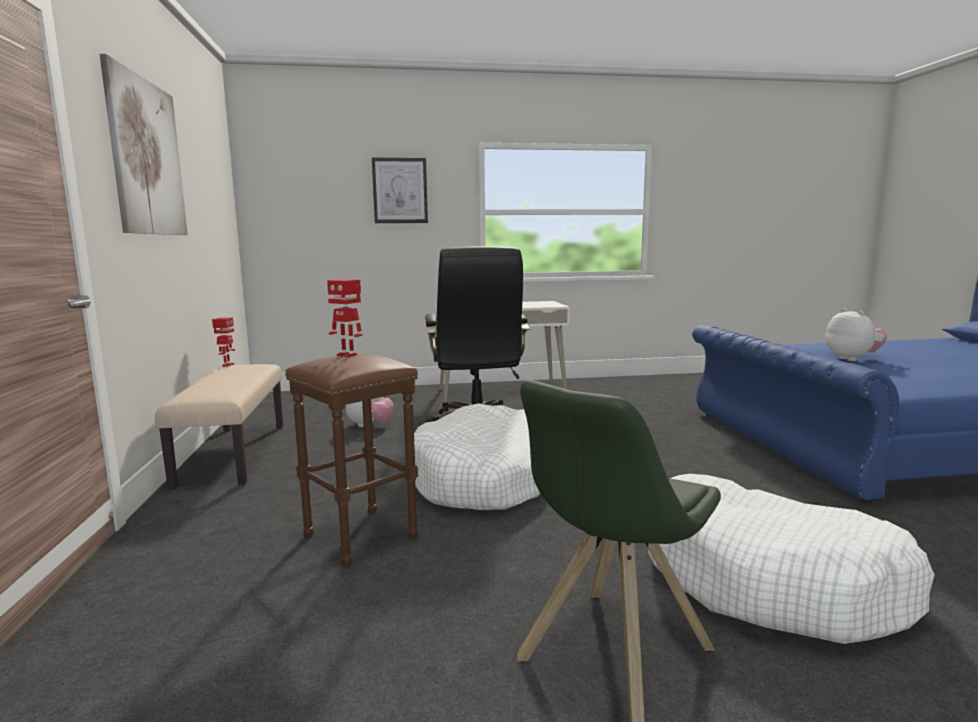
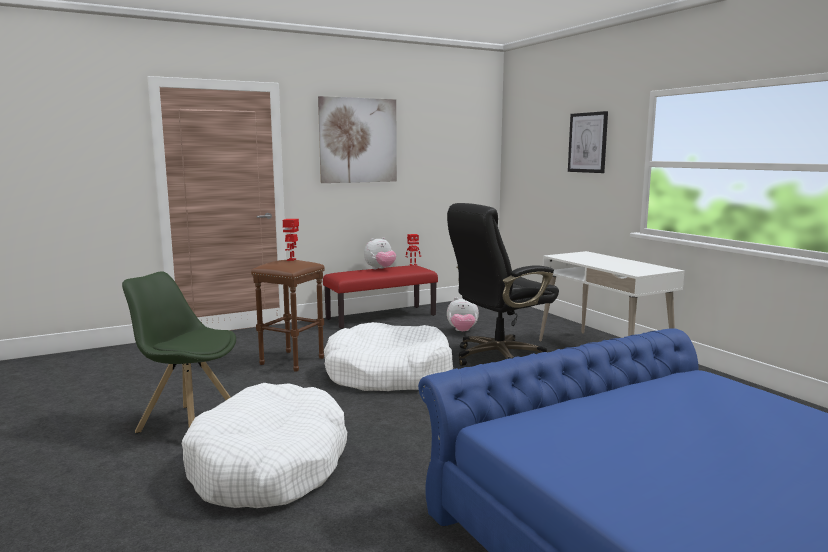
camera: 70 degrees right, 0 degrees up
beige bench [155,364,283,489] -> red bench [323,265,438,329]
plush toy [825,308,887,361] -> plush toy moved to [364,237,396,269]

